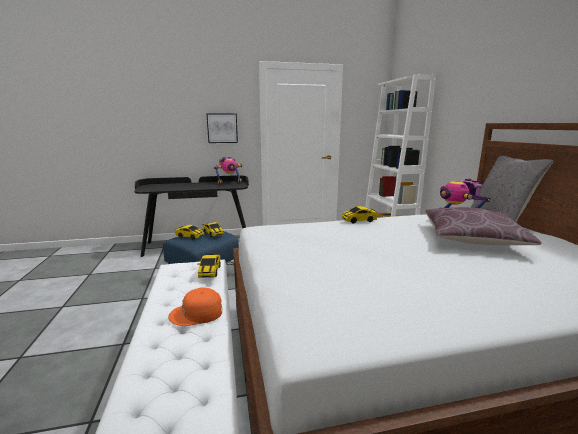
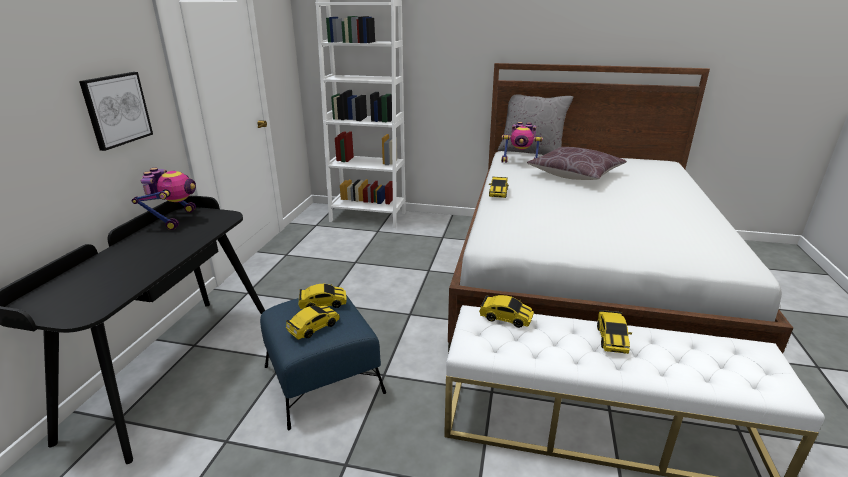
camera: 65 degrees left, 10 degrees up
orange cap [168,287,222,326] -> toy car [597,310,632,354]

